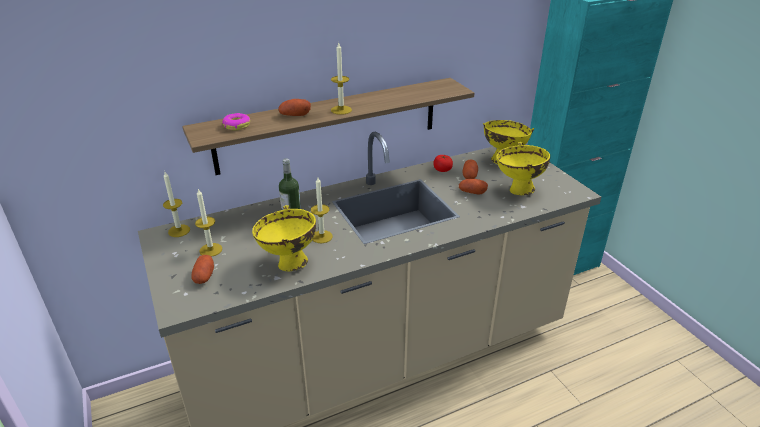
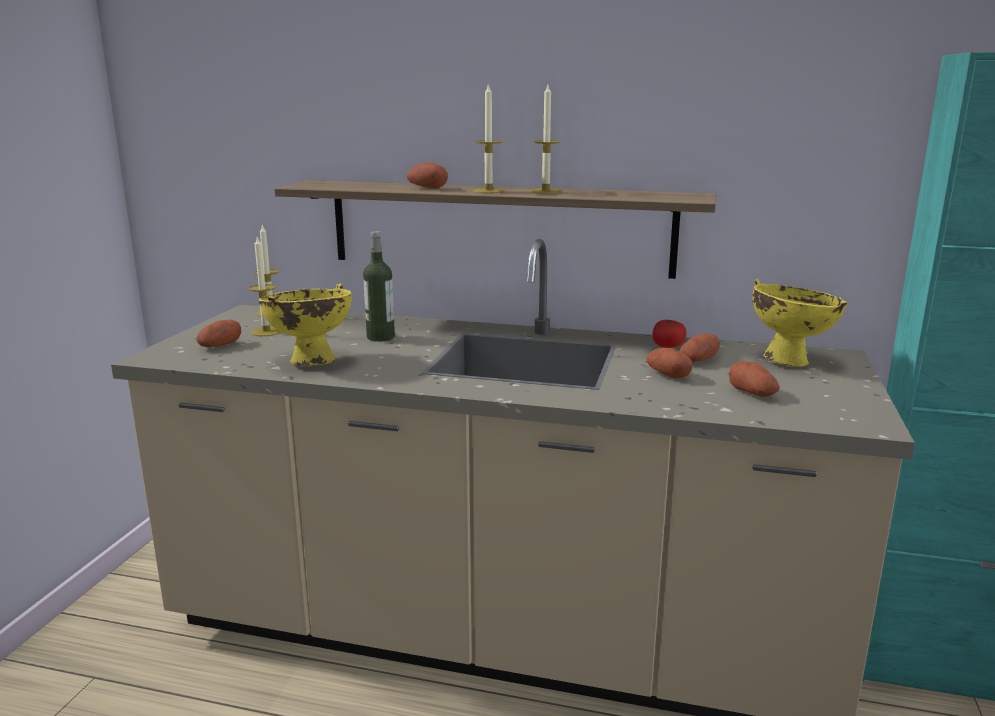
camera: 40 degrees right, 15 degrees down
donut [222,113,250,130] -> none
candle [311,177,333,243] -> candle moved to [530,85,561,194]
yellow bowl [496,142,550,195] -> potato [729,361,780,397]

